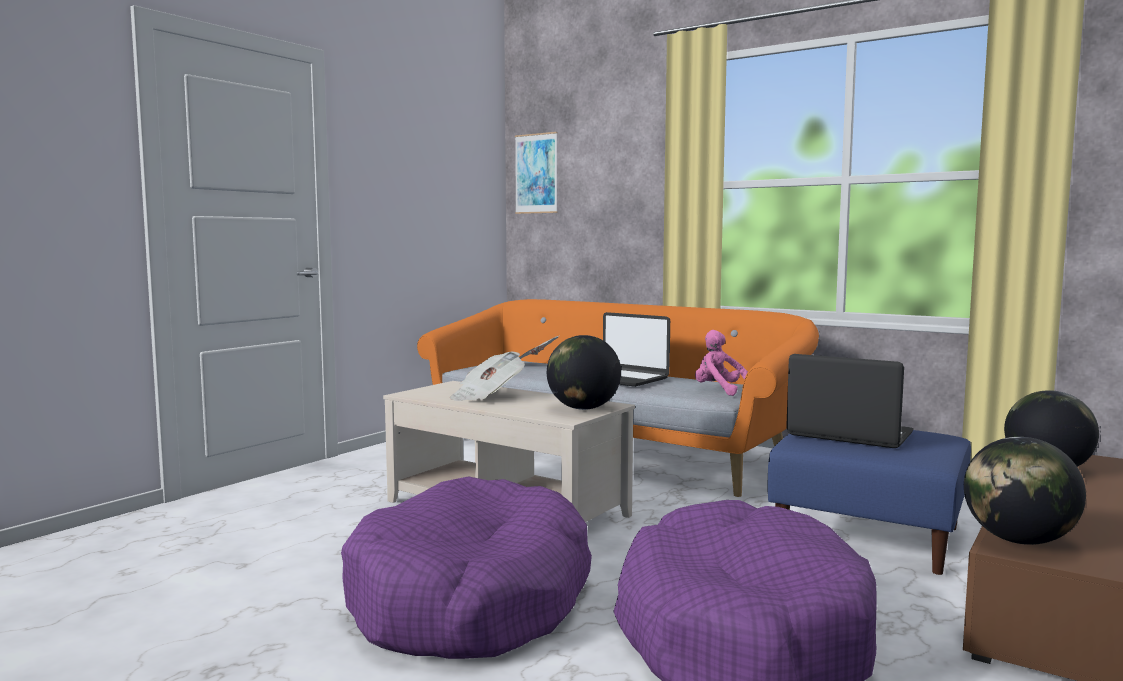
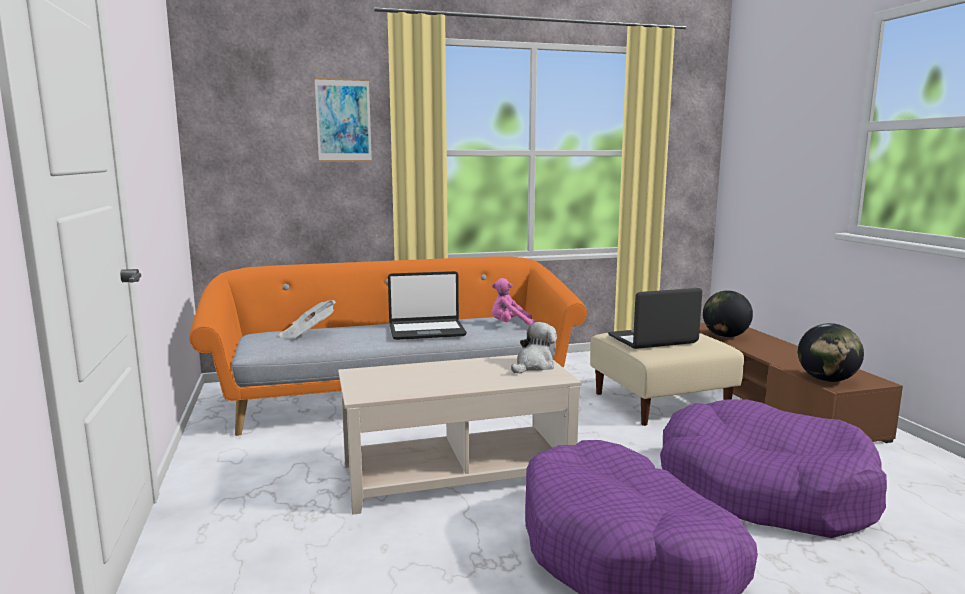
camera: 50 degrees left, 5 degrees up
newspaper [450,352,525,401] -> none
picture [515,132,557,214] -> picture moved to [315,78,372,162]
globe [547,335,621,410] -> plush toy [511,322,557,374]
blue ottoman [768,430,971,575] -> beige ottoman [590,333,744,426]

